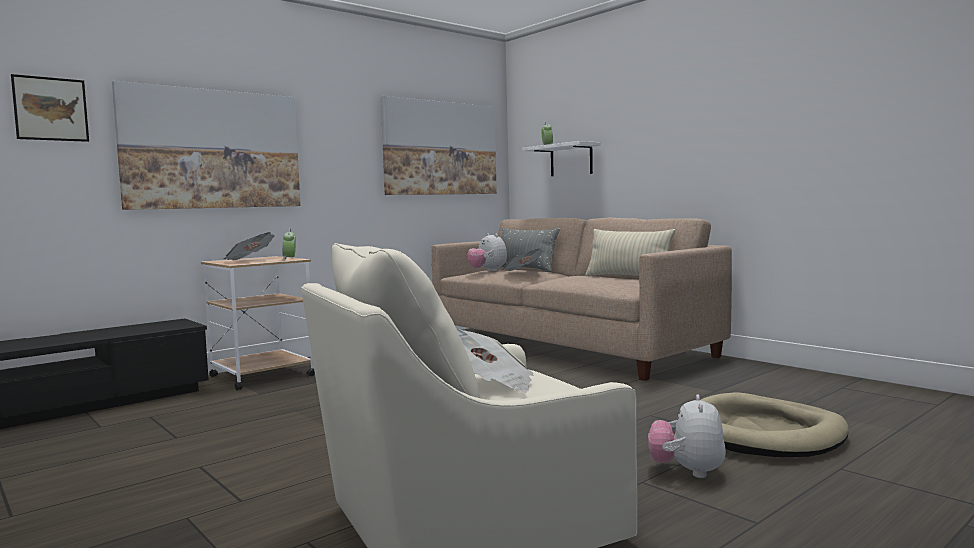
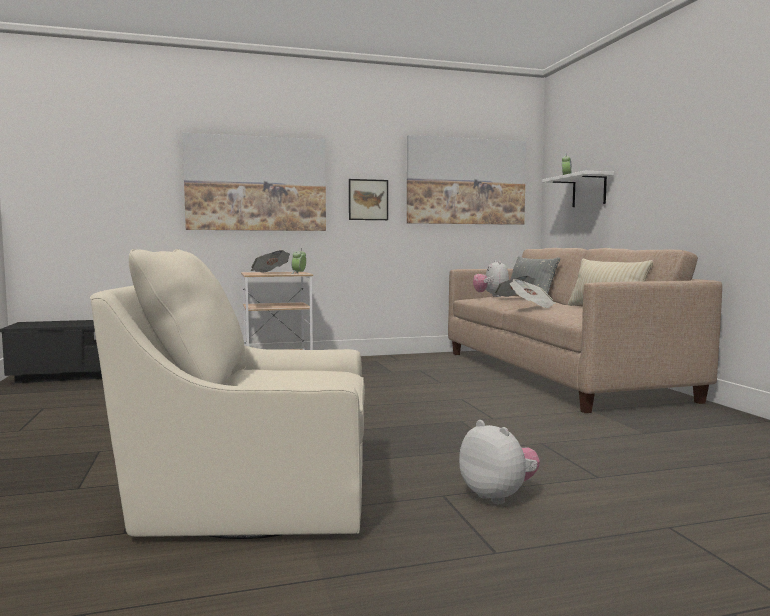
camera: 25 degrees right, 0 degrees up
picture [11,74,89,142] -> picture moved to [349,179,388,220]
newspaper [457,329,533,392] -> newspaper moved to [510,279,556,308]
plush toy [648,394,726,478] -> plush toy turned 105 degrees clockwise [459,420,540,504]
beige dog bed [700,393,849,457] -> none

